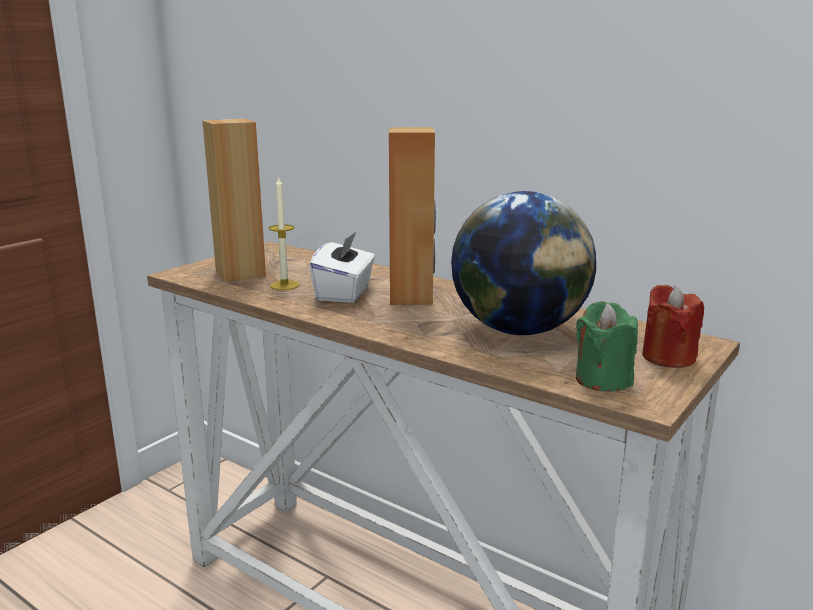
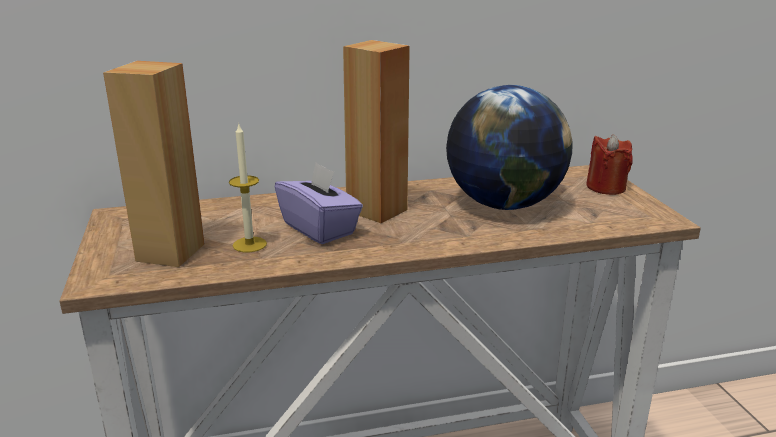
camera: 50 degrees left, 5 degrees up
white tissue box [309,231,375,303] -> purple tissue box [275,162,363,244]
green candle [576,301,638,392] -> none

